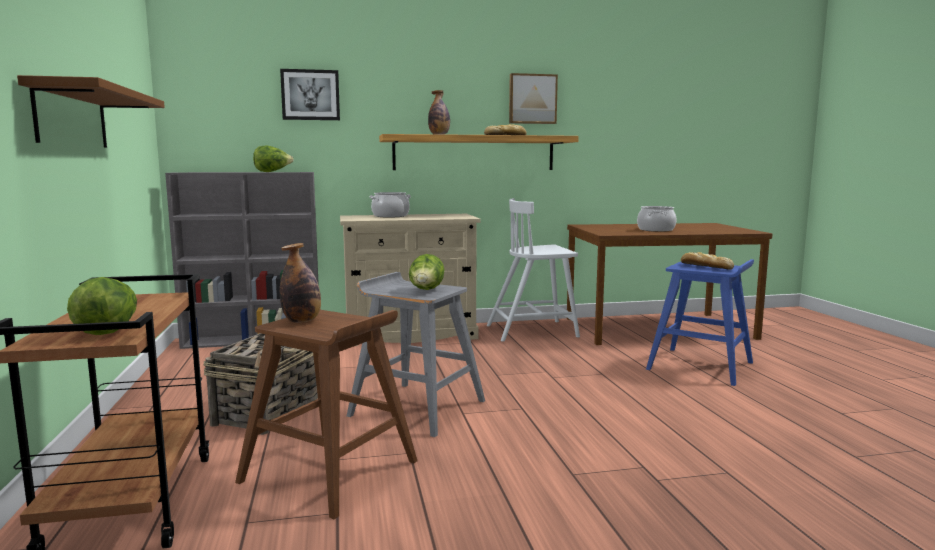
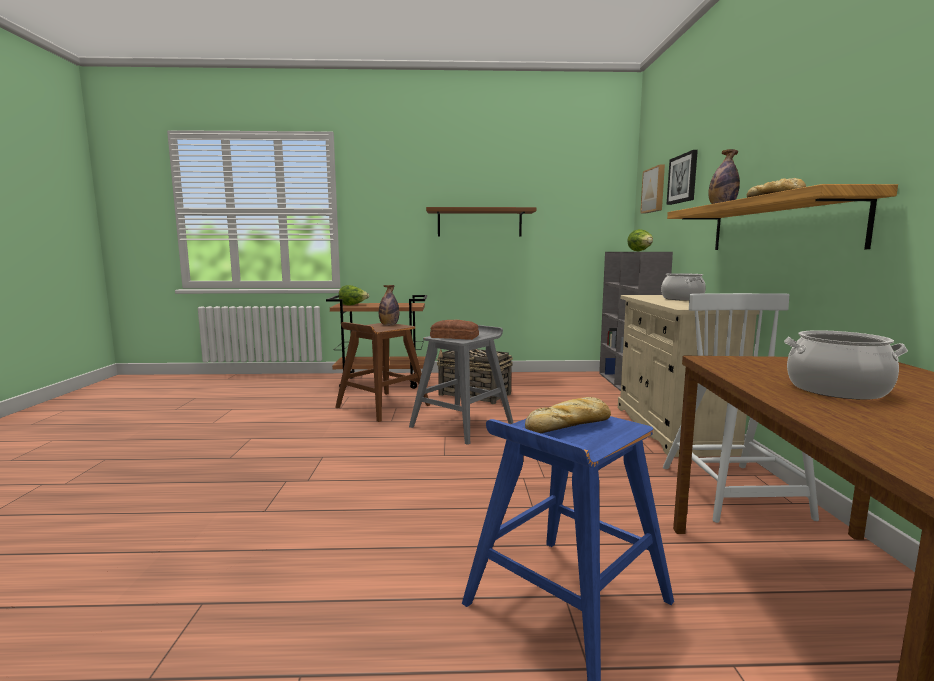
camera: 100 degrees right, 0 degrees up
lettuce [409,254,444,290] -> bread [430,320,479,340]
picture [509,73,558,124] -> picture moved to [640,165,665,214]

